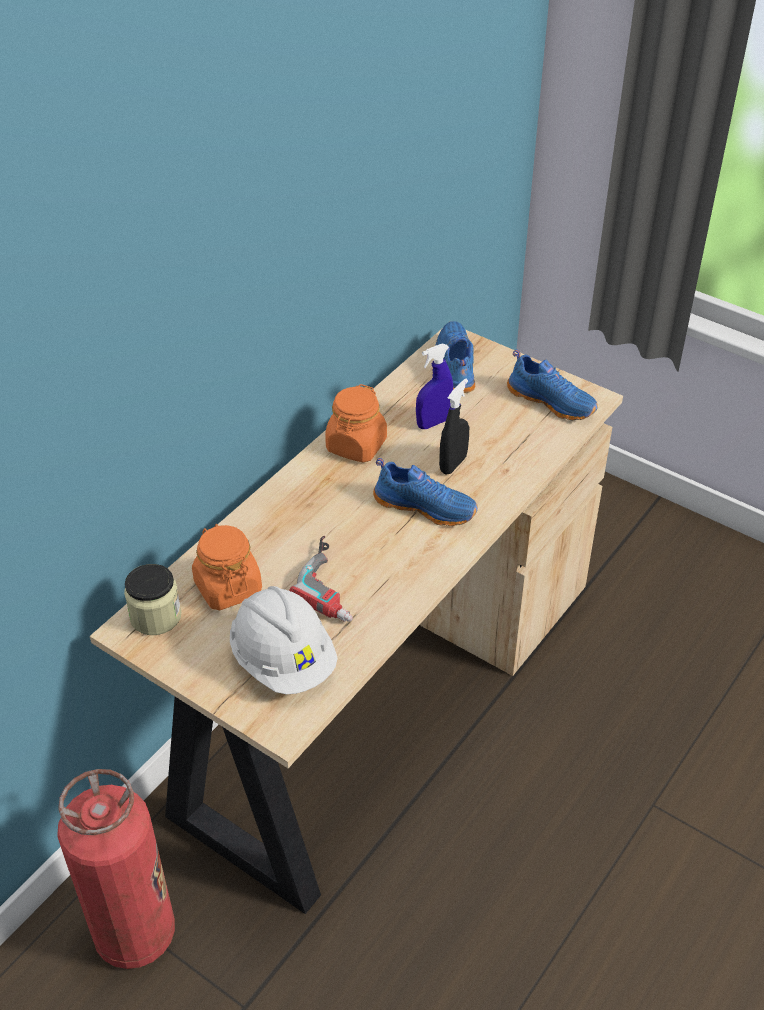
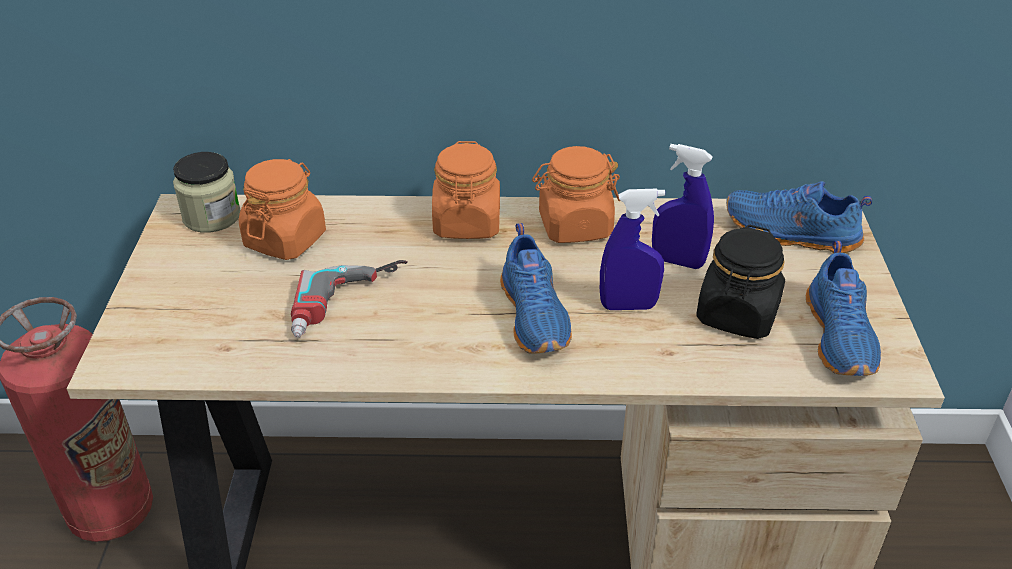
camera: 55 degrees right, 5 degrees down
white hard hat [230,586,338,694] -> none
blue shoe [435,321,475,393] -> blue shoe turned 120 degrees counterclockwise [726,181,872,253]
black spray bottle [439,378,469,475] -> blue spray bottle [600,188,665,310]
none -> orange jar [432,141,500,239]
none -> black jar [696,225,785,339]

